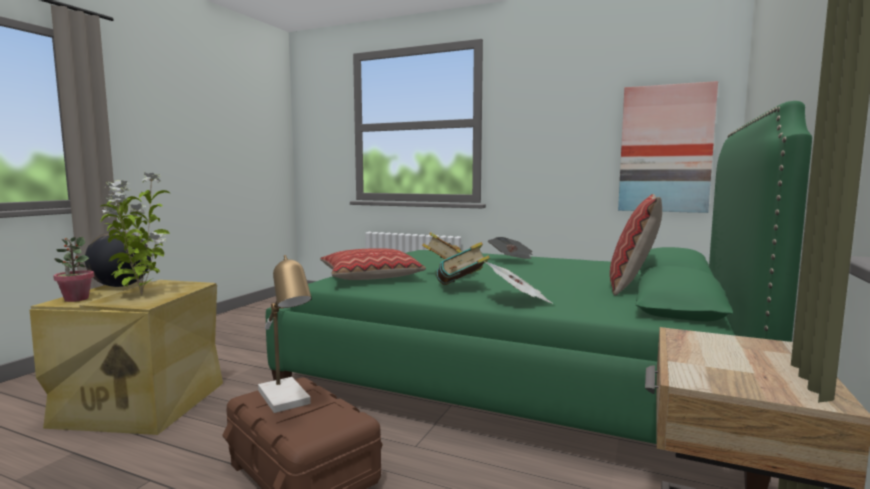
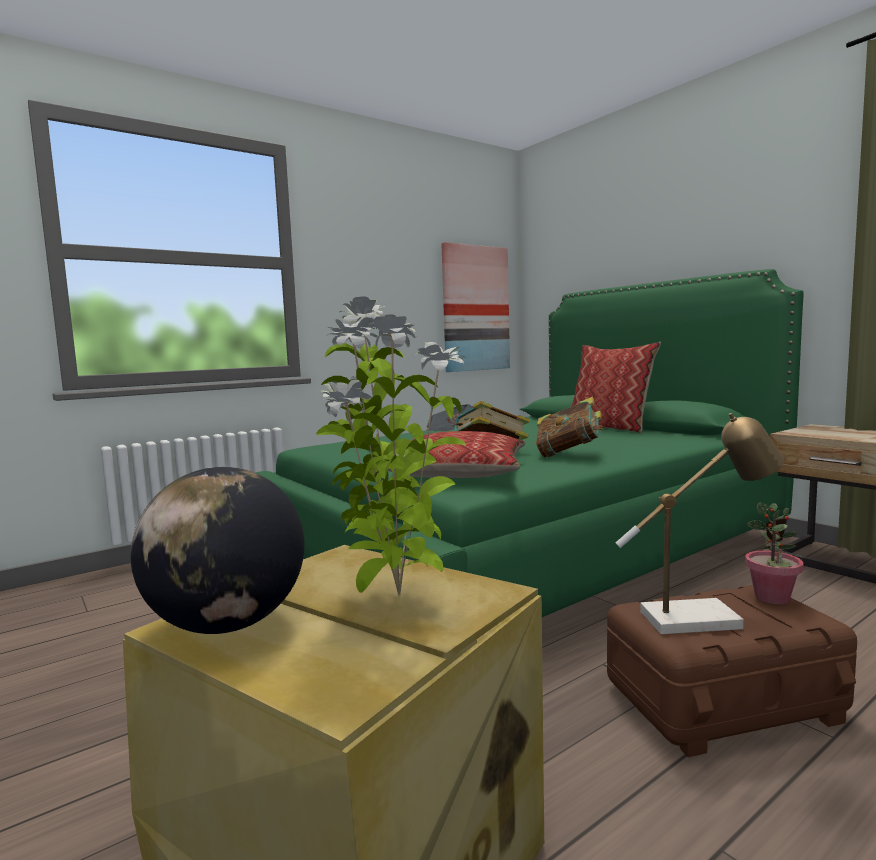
camera: 60 degrees left, 0 degrees up
potted plant [53,237,94,302] -> potted plant moved to [745,502,804,604]
newspaper [485,262,554,304] -> none

